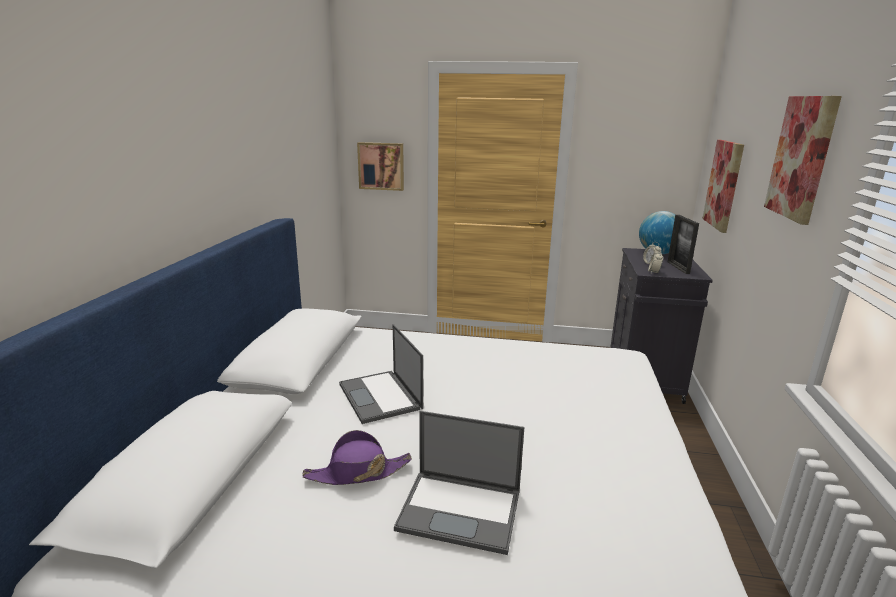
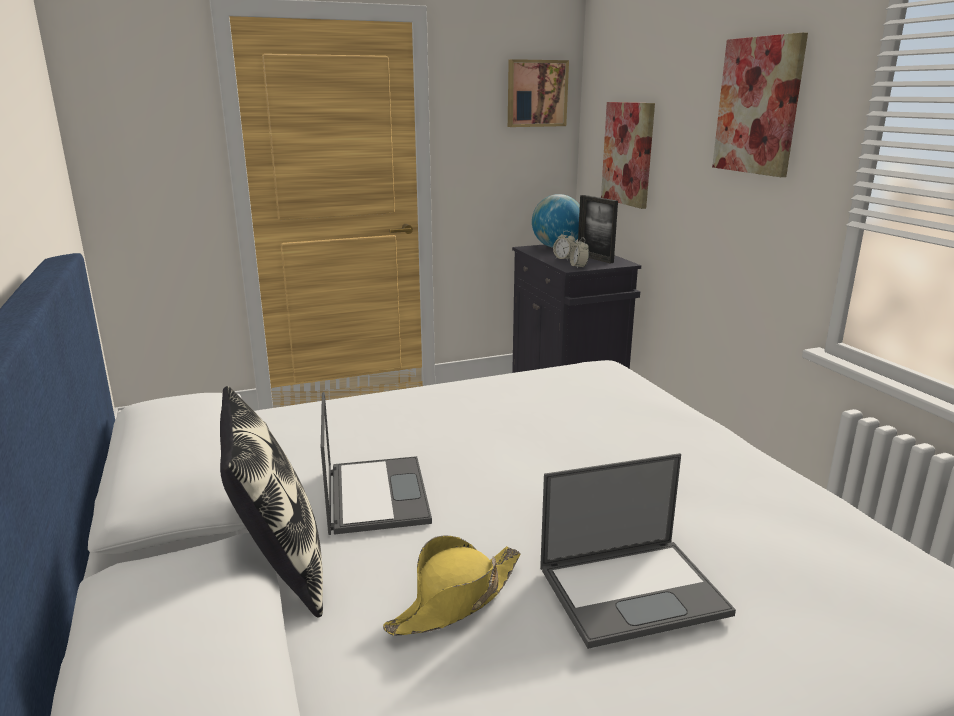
camera: 30 degrees left, 0 degrees up
purple hat [302,430,412,485] -> yellow hat [383,535,521,636]
laptop [339,324,423,424] -> laptop turned 135 degrees counterclockwise [321,392,432,535]
picture [357,142,404,191] -> picture moved to [508,59,569,127]
none -> pillow [220,386,323,618]

